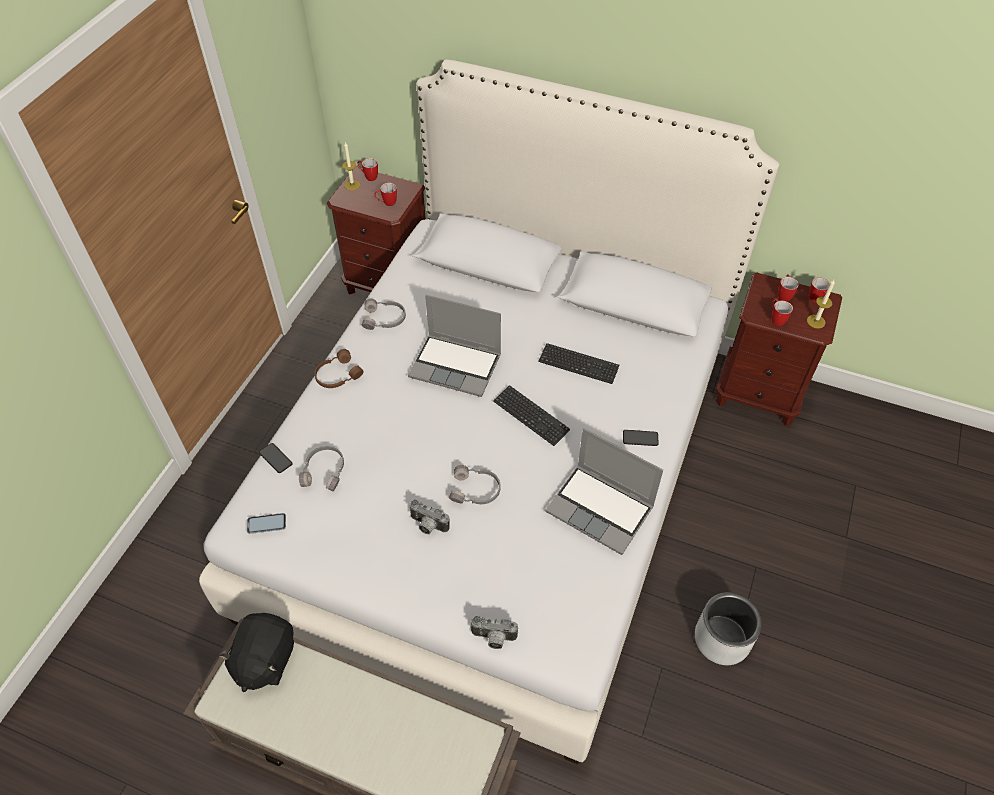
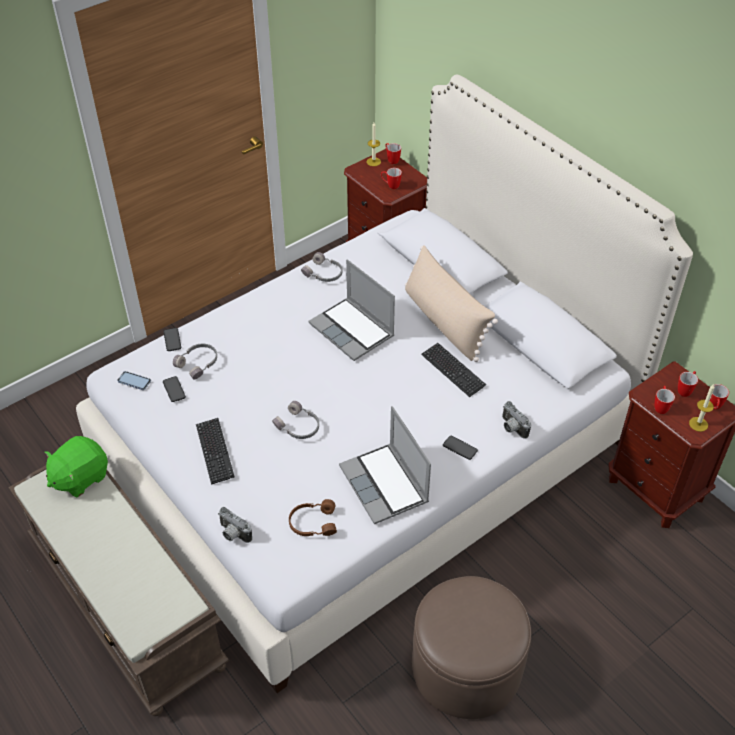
camera: 30 degrees right, 5 degrees down
black plush toy [219,613,294,692] -> green plush toy [44,436,108,497]
brown headphones [314,349,364,388] -> brown headphones moved to [289,499,337,536]
camera [409,499,449,534] -> camera moved to [502,401,531,439]
keyboard [493,385,570,446] -> keyboard moved to [196,418,235,485]
grey planter [695,592,762,665] -> brown ottoman [412,576,531,719]
none -> phone [163,376,186,402]
none -> beige pillow [405,245,498,362]

